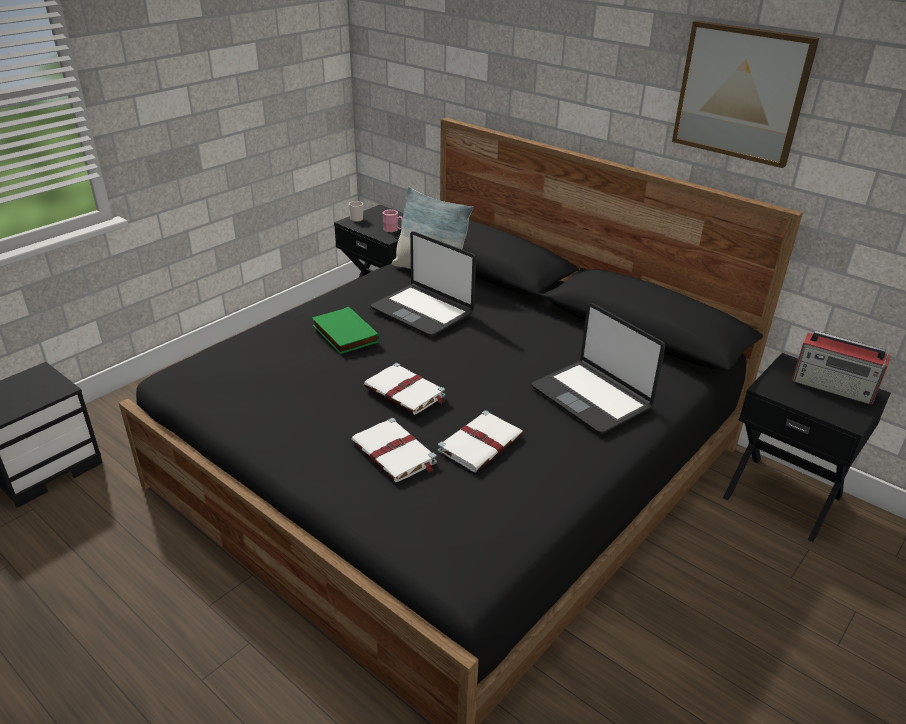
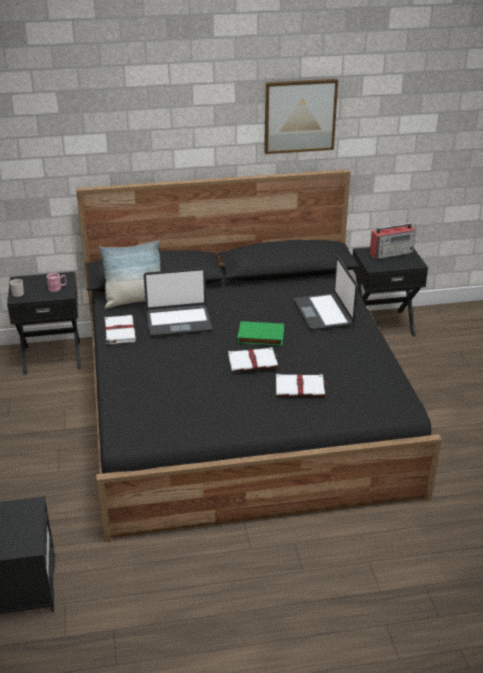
camera: 50 degrees left, 0 degrees up
green book [312,307,379,354] -> green book moved to [237,321,284,346]
white book [438,410,524,473] -> white book moved to [104,315,136,345]
laptop [532,303,665,434] -> laptop turned 75 degrees clockwise [294,257,358,330]

